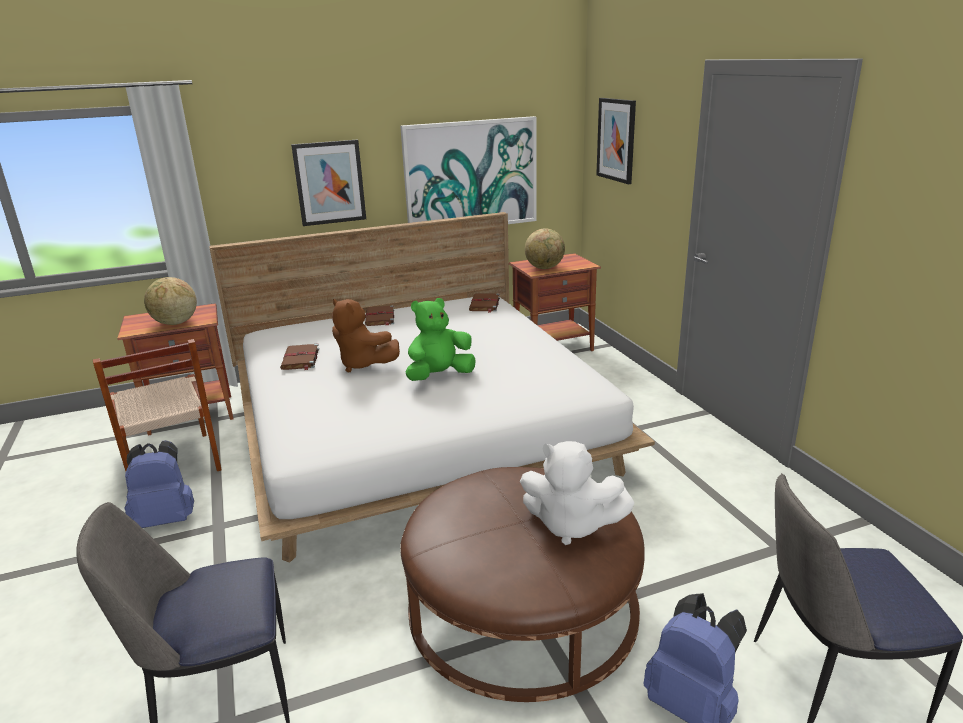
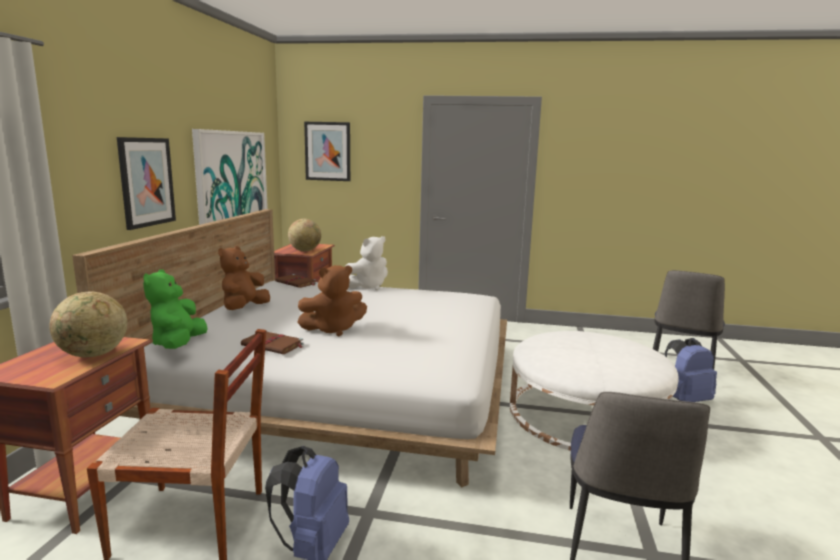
camera: 60 degrees left, 10 degrees down
brown book [365,305,394,326] -> brown plush toy [218,246,270,310]
brown ottoman [400,467,645,702] -> white ottoman [510,331,679,451]
green plush toy [406,298,476,381] -> green plush toy moved to [143,269,208,349]
white plush toy [520,441,635,545] -> white plush toy moved to [345,236,388,290]

